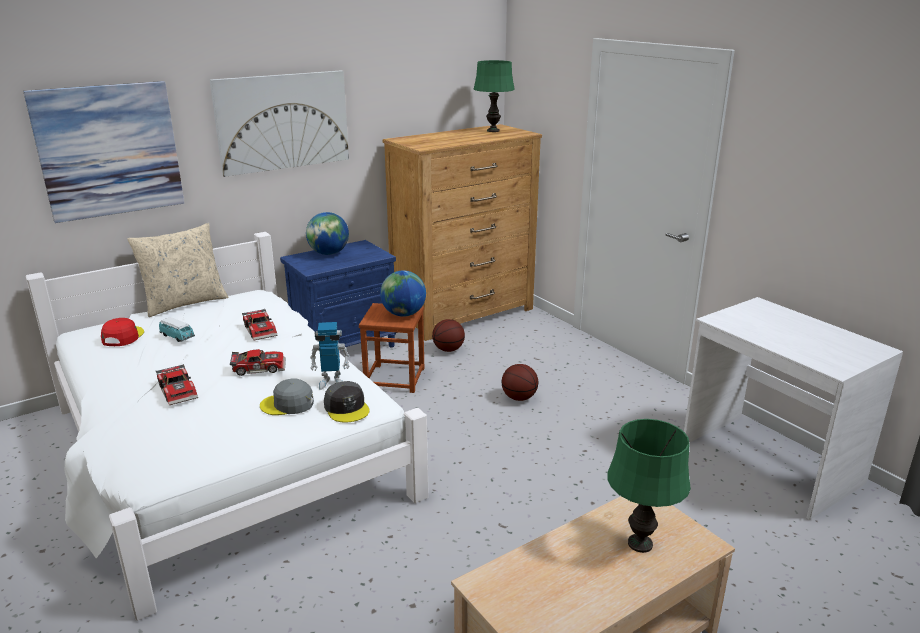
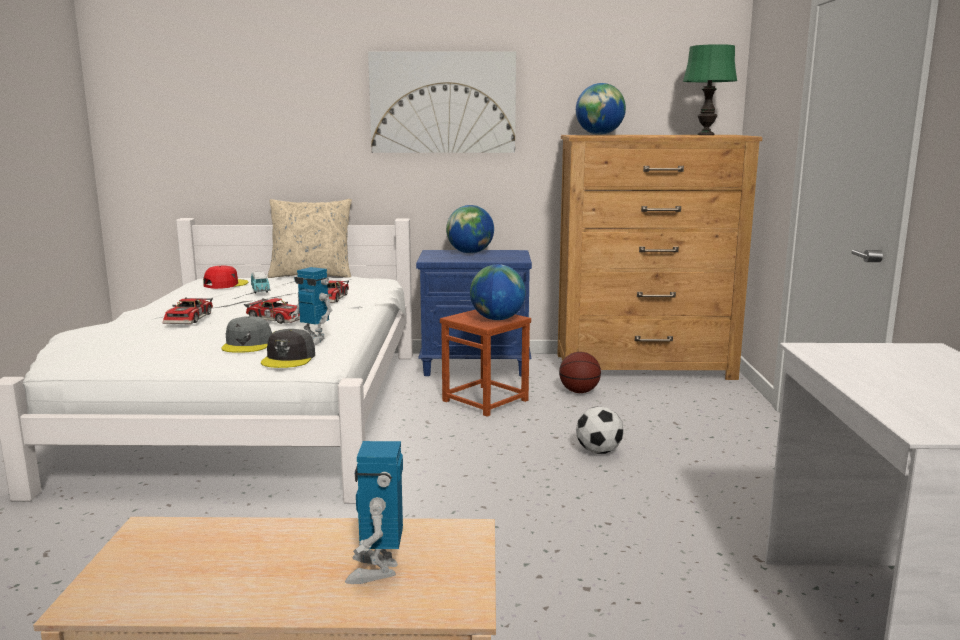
camera: 35 degrees right, 10 degrees down
picture [23,81,184,223] -> none
grey cap [260,378,314,415] -> grey cap turned 120 degrees counterclockwise [221,316,272,353]
basketball [501,364,538,401] -> football [576,406,624,454]
green table lamp [607,419,691,553] -> toy robot [345,441,403,584]
none -> globe [576,83,626,135]

